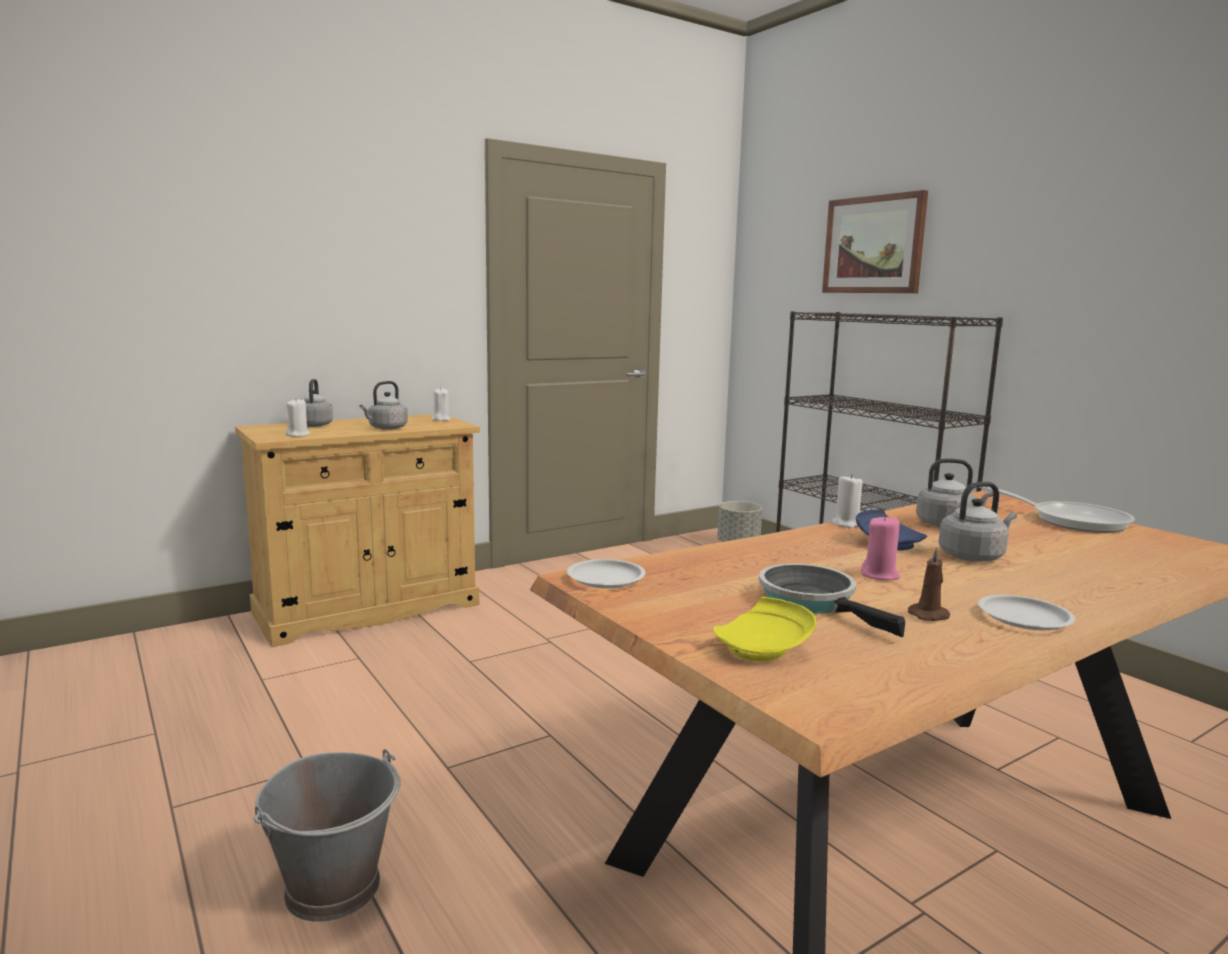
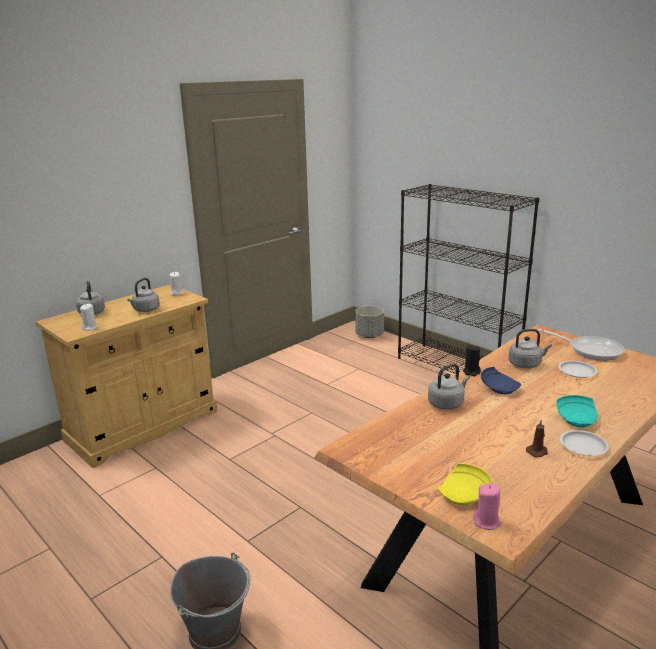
camera: 10 degrees left, 10 degrees up
white plate [567,559,645,588] -> white plate moved to [558,361,598,378]
frying pan [759,563,905,637] -> none
picture [822,190,928,293] -> none
white candle [832,474,863,528] -> black candle [463,345,481,377]
pink candle [861,515,900,580] -> pink candle moved to [473,483,501,530]
grey kettle [939,482,1017,562] -> grey kettle moved to [428,364,470,410]
none -> turquoise plate [556,395,598,428]

